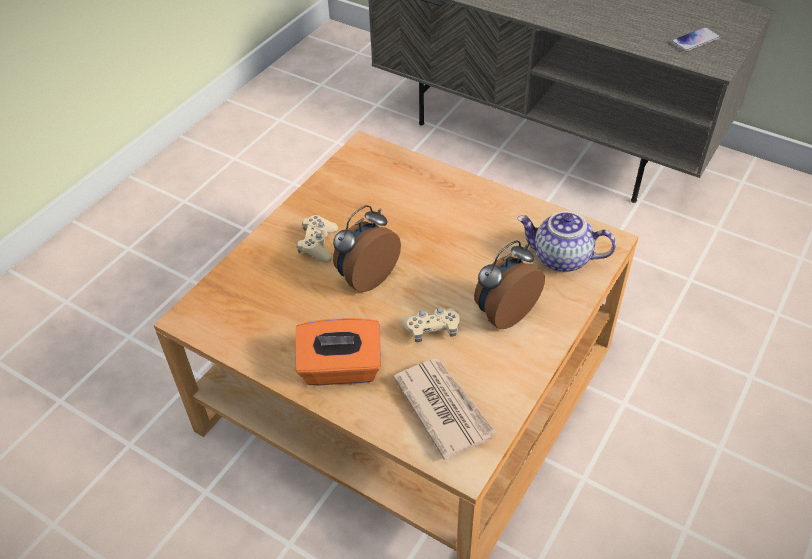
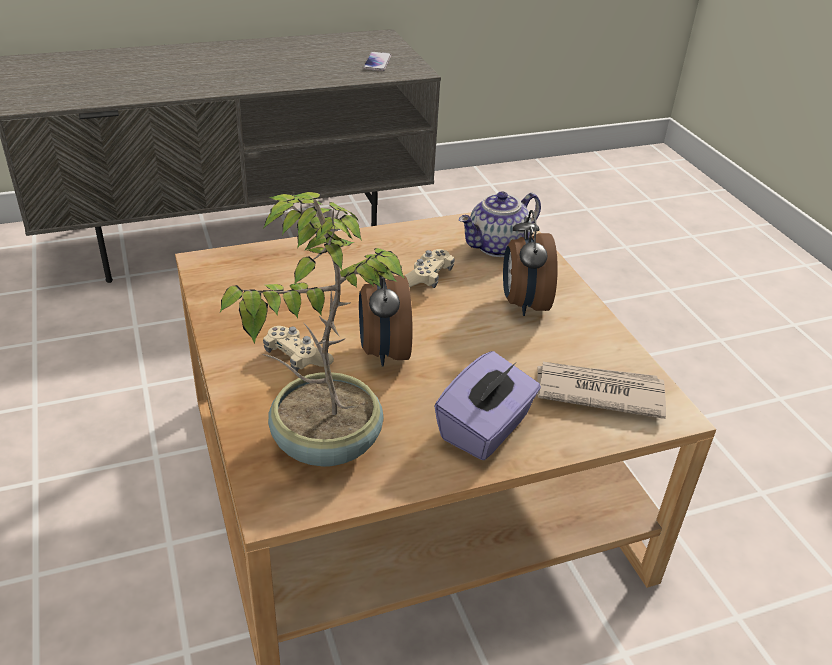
camera: 55 degrees left, 10 degrees down
orange tissue box [296,318,381,385] -> purple tissue box [434,351,541,460]
beige game controller [401,308,460,342] -> beige game controller moved to [405,249,455,288]
none -> potted plant [220,192,405,467]

